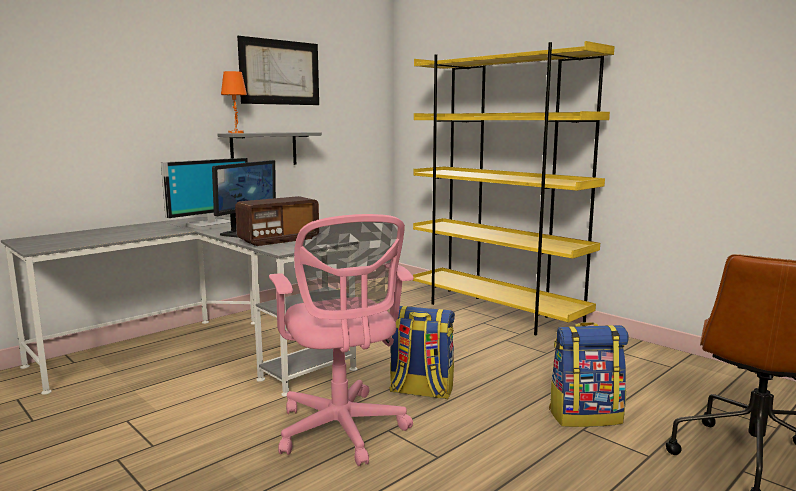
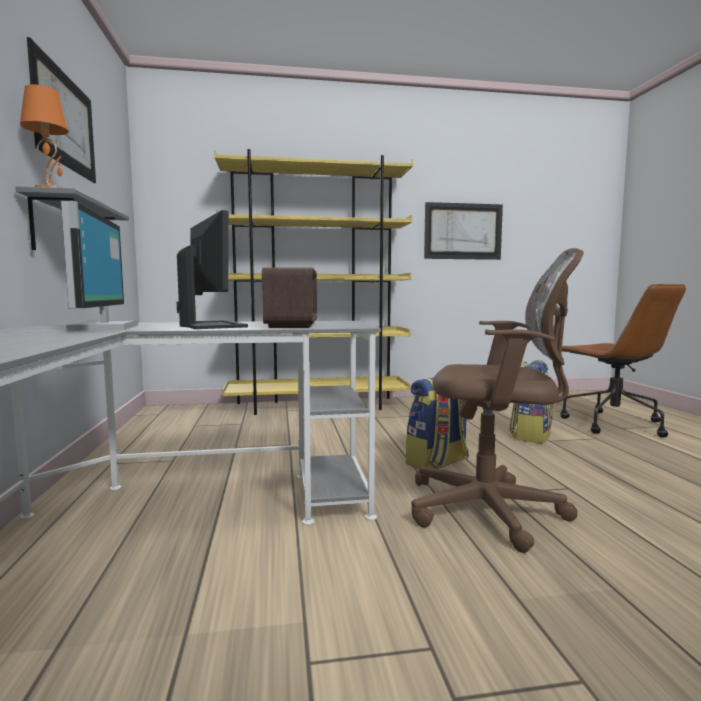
camera: 55 degrees left, 5 degrees down
pink office chair [269,214,414,466] -> brown office chair [411,248,584,553]
none -> picture [424,202,503,260]

